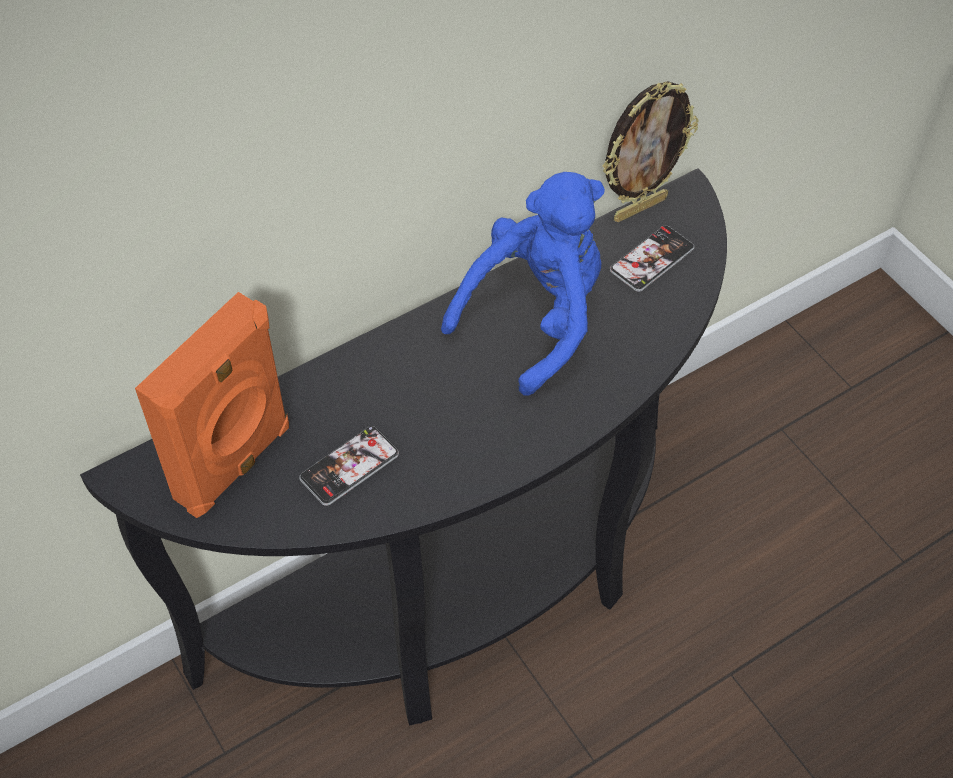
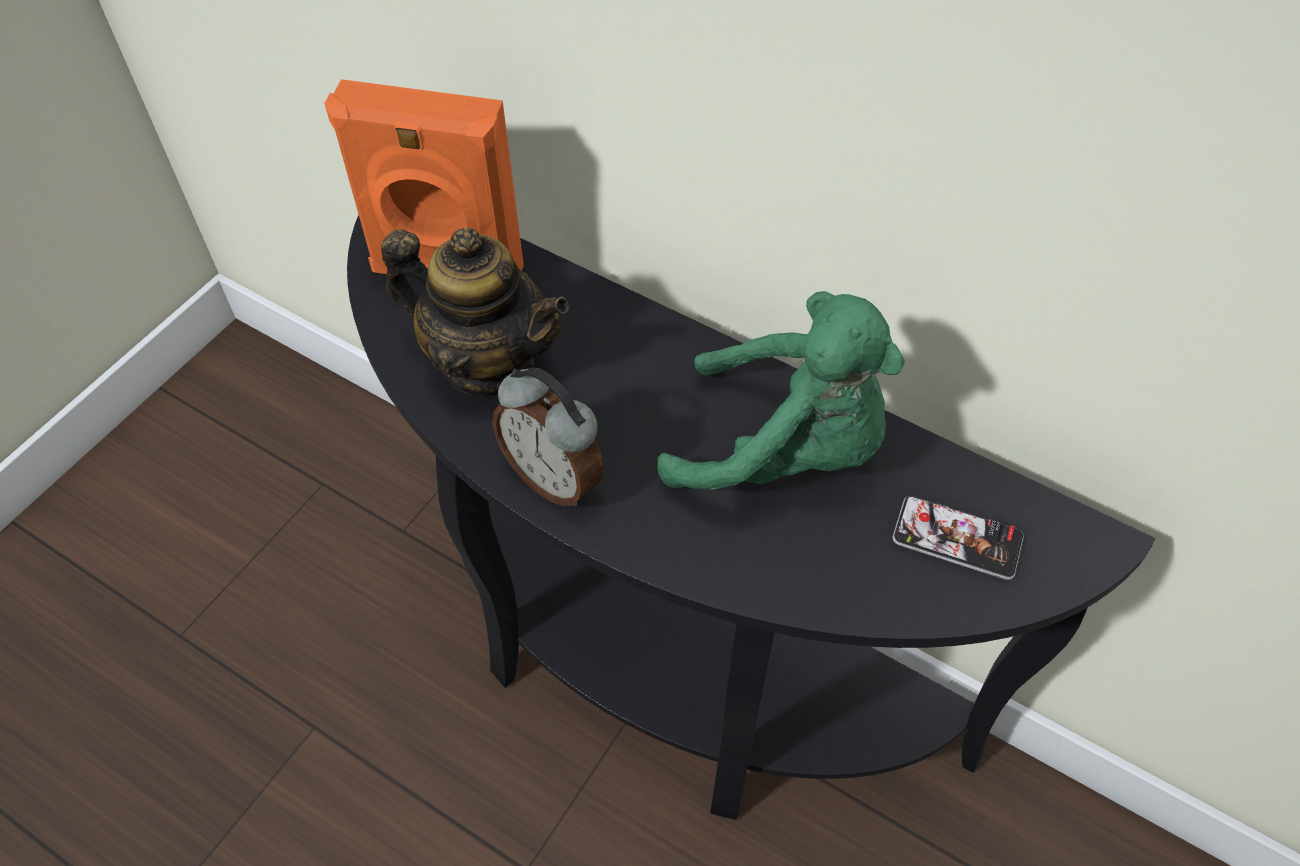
camera: 65 degrees right, 0 degrees up
phone [299,426,399,506] -> teapot [381,227,569,396]
blue plush toy [441,172,605,396] -> green plush toy [657,291,905,490]
picture frame [603,81,699,222] -> none
none -> alarm clock [492,368,604,506]

